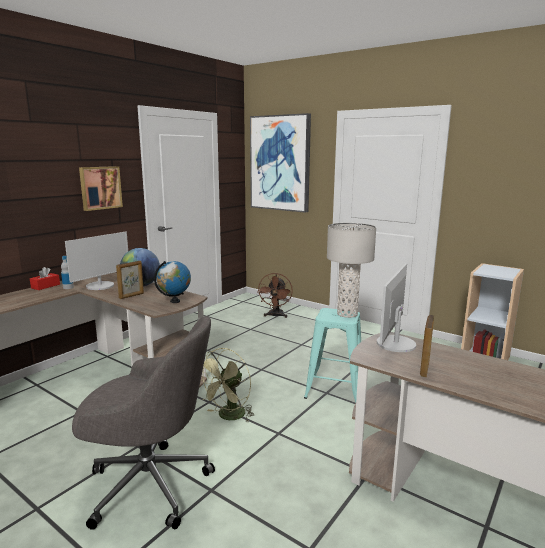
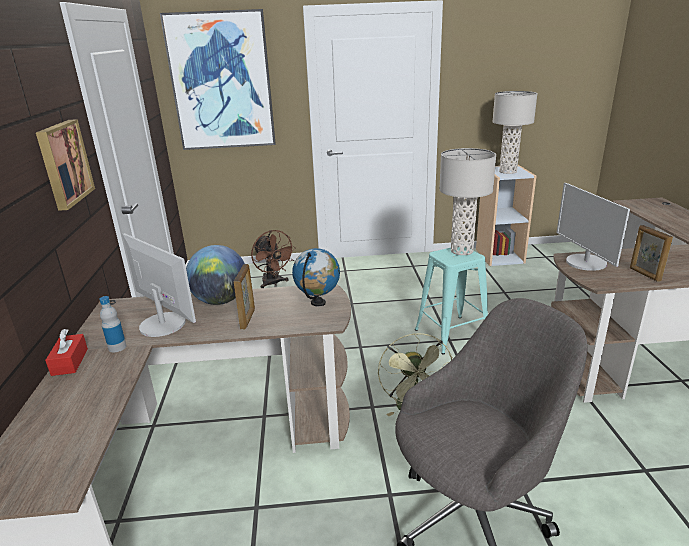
camera: 40 degrees left, 10 degrees up
monitor [65,232,128,290] -> monitor turned 45 degrees counterclockwise [122,233,196,337]
none -> white table lamp [493,91,537,174]

